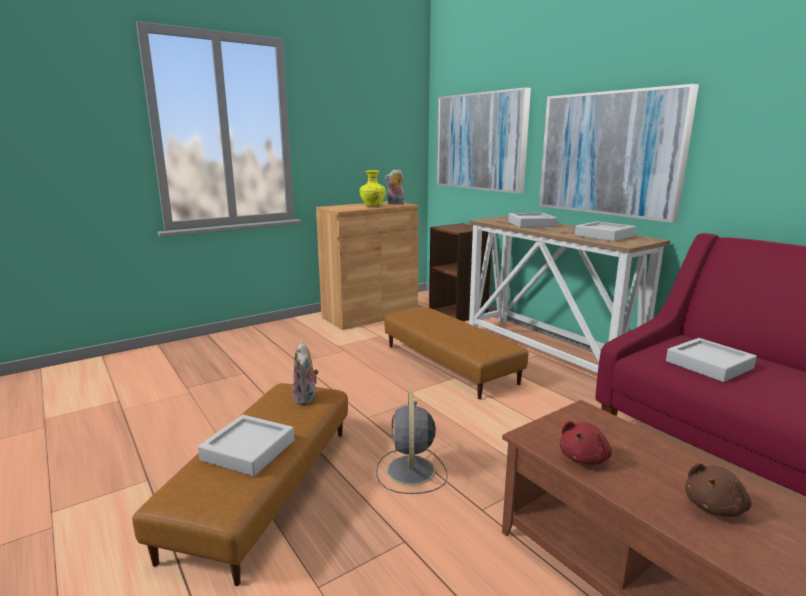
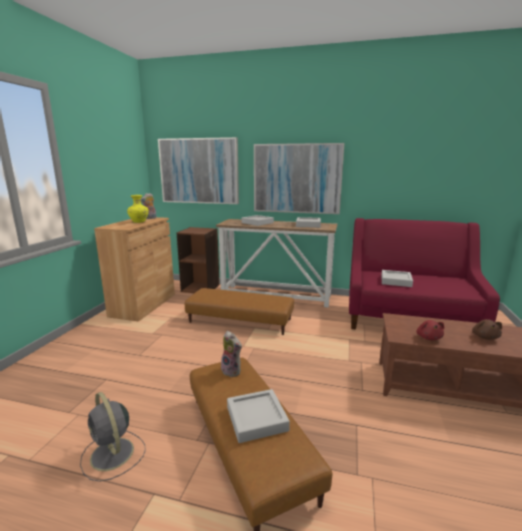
camera: 40 degrees left, 0 degrees up
grey fan [376,392,448,494] -> grey fan moved to [80,392,146,482]

